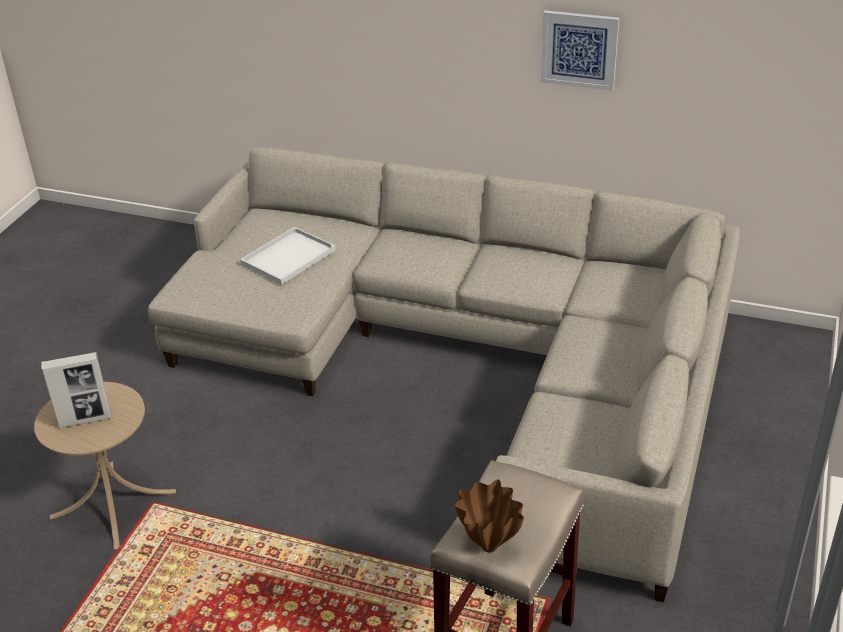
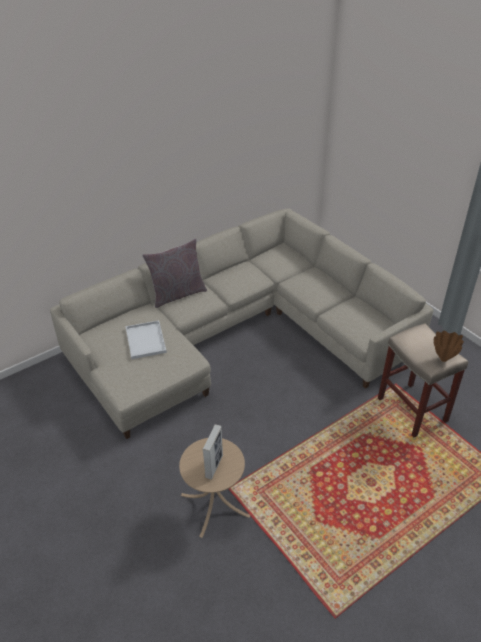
camera: 55 degrees left, 5 degrees up
picture [541,10,620,91] -> none
none -> grey pillow [142,238,207,308]

